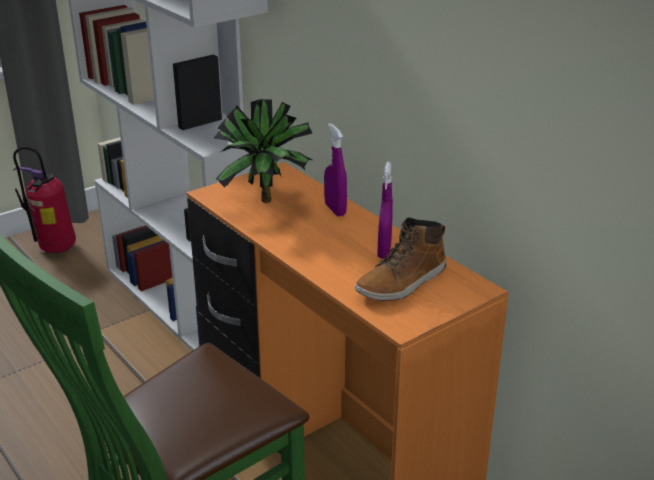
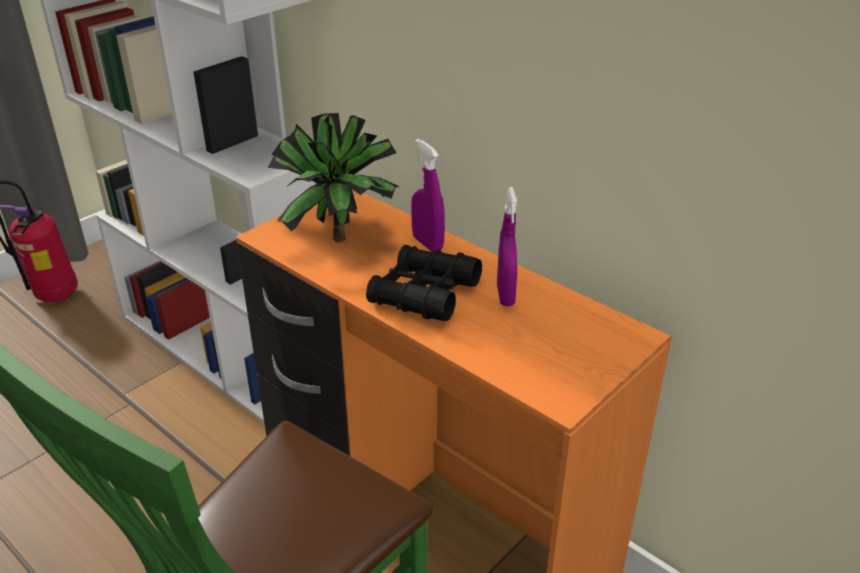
camera: 10 degrees left, 5 degrees up
boot [355,217,446,301] -> none
none -> black binoculars [366,245,482,321]

